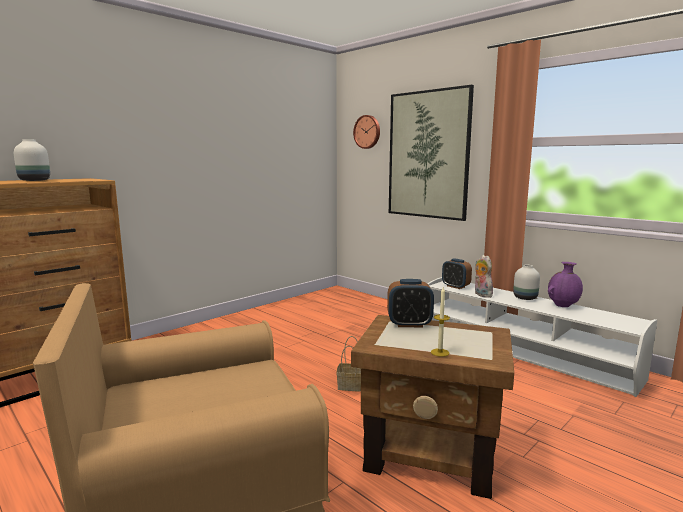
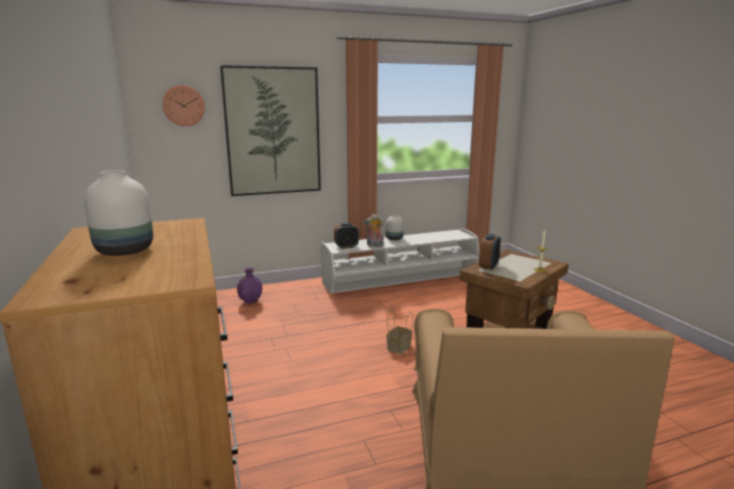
camera: 65 degrees left, 5 degrees up
purple vase [548,262,583,307] -> purple vase moved to [237,268,262,304]

